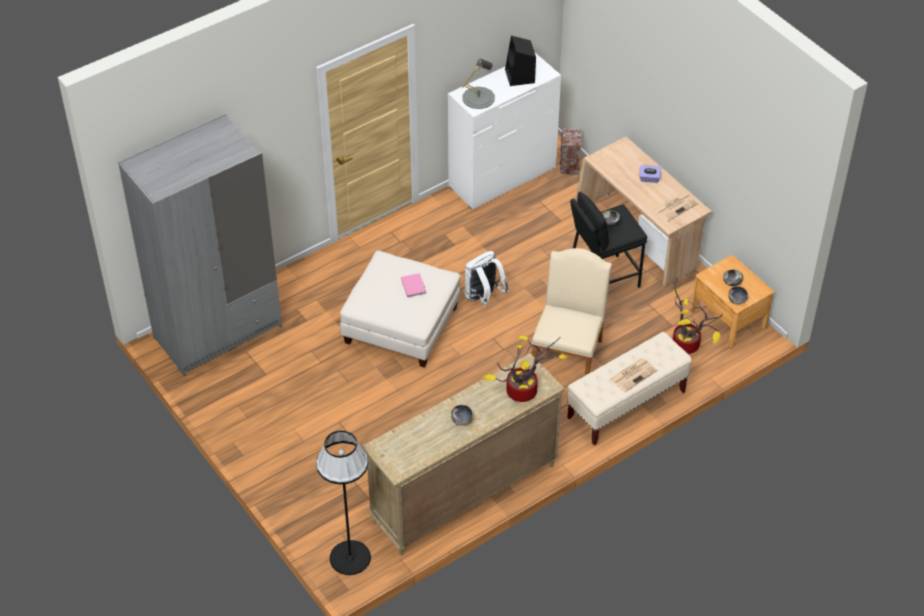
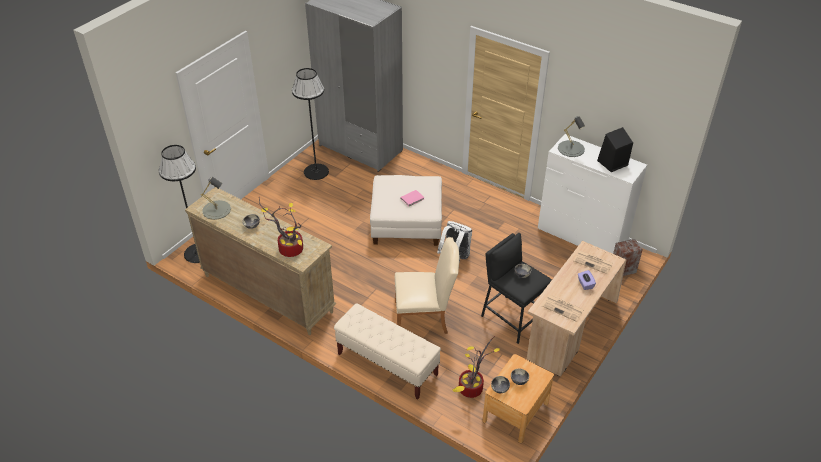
camera: 70 degrees right, 5 degrees down
newspaper [610,358,657,392] -> newspaper moved to [573,250,613,274]
none -> grey table lamp [201,177,231,220]
none -> black floor lamp [292,68,329,180]

